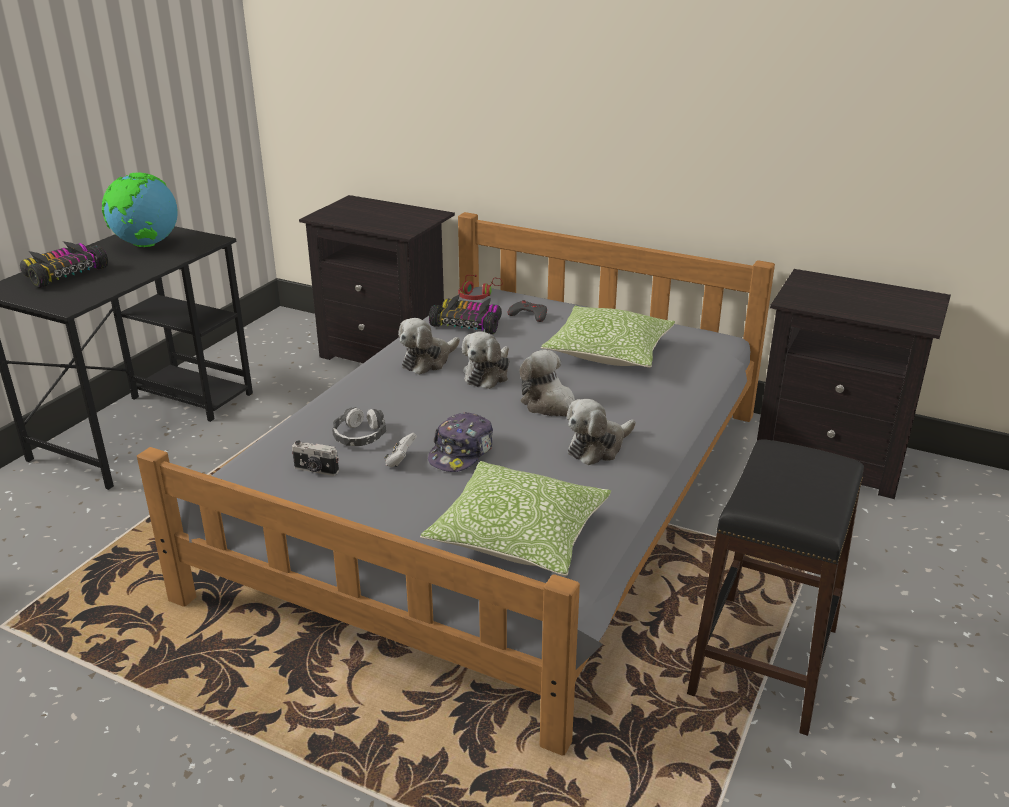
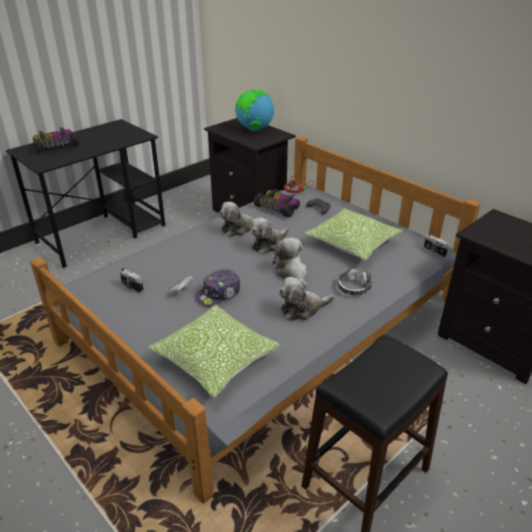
camera: 20 degrees right, 5 degrees up
globe [102,173,178,247] -> globe moved to [235,89,274,131]
headphones [332,407,386,446] -> headphones moved to [338,268,372,295]
none -> camera [424,234,449,258]

